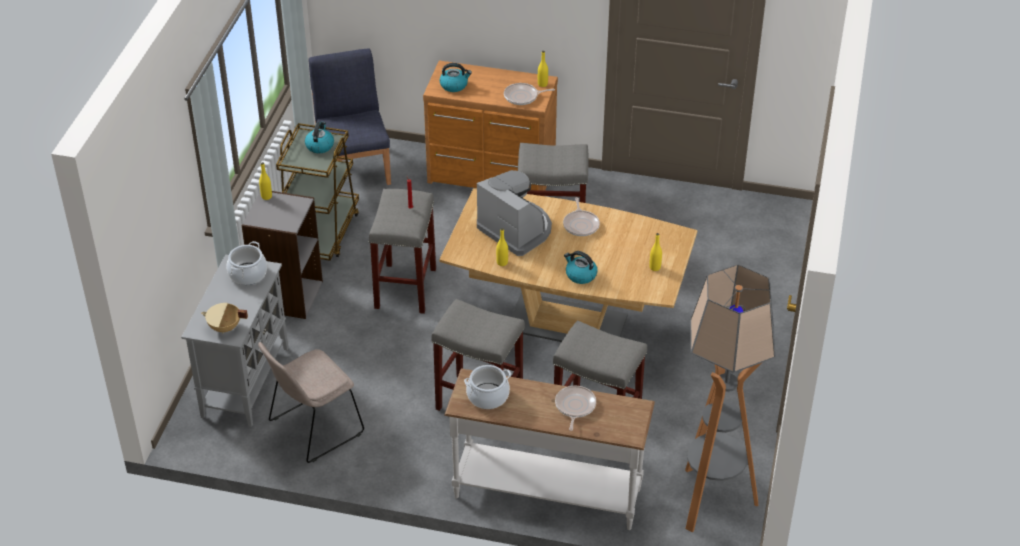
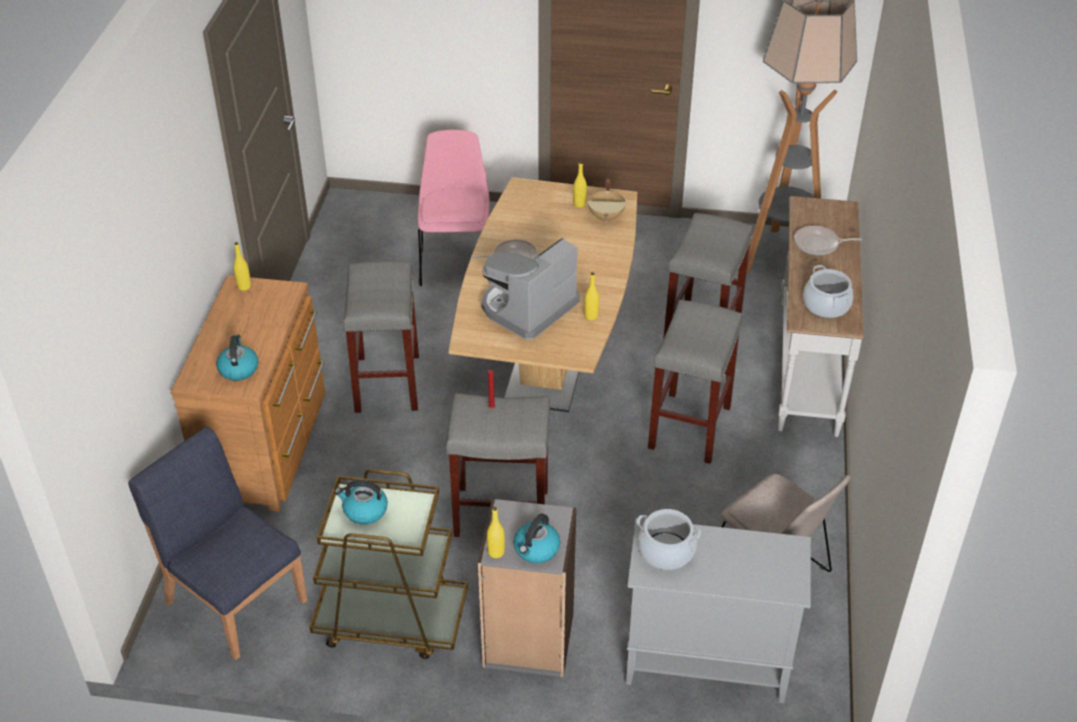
camera: 95 degrees left, 0 degrees up
beige cooking pot [201,303,248,333] -> beige cooking pot moved to [588,178,626,223]
blue chair [309,48,391,185] -> blue chair turned 60 degrees clockwise [128,427,308,660]
frying pan [504,83,555,105] -> none
kettle [564,251,598,284] -> kettle moved to [514,513,560,563]
none -> pink chair [418,130,490,286]

